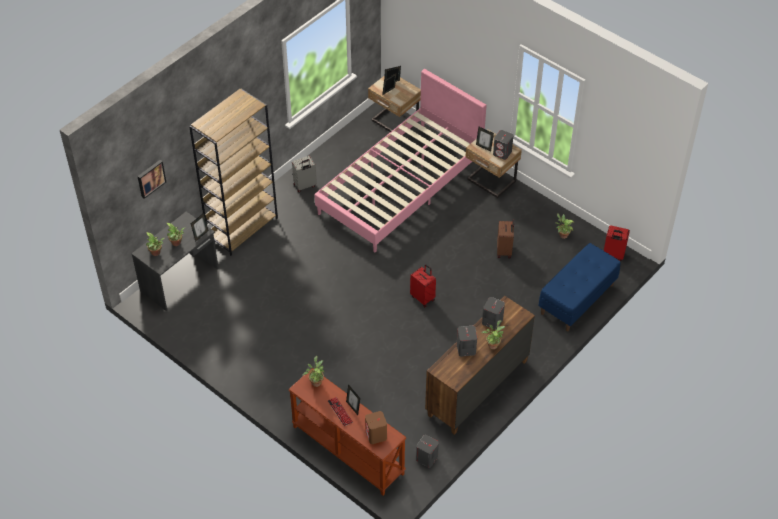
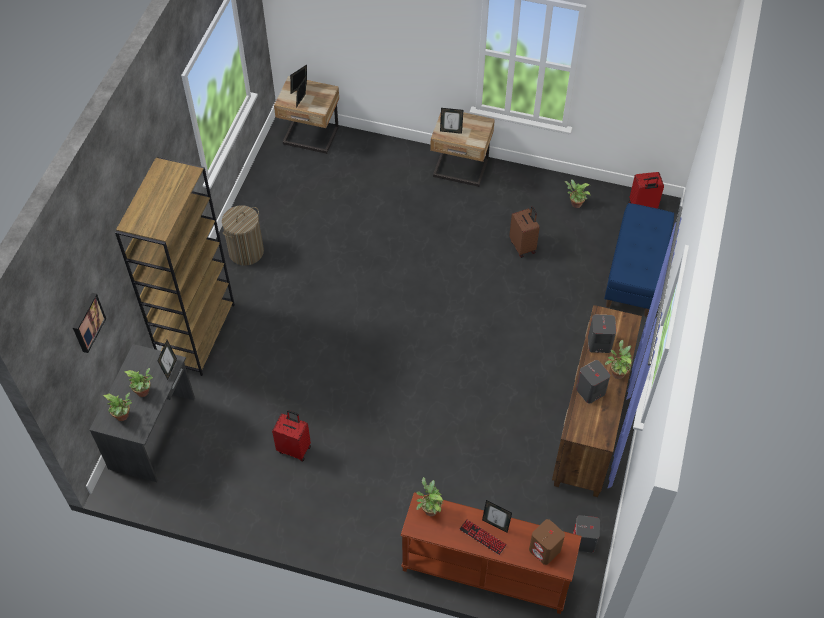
camera: 25 degrees left, 5 degrees up
grey suitcase [292,156,317,192] -> laundry basket [222,205,264,265]
pink bed [314,69,486,252] -> none
red suitcase [410,264,436,307] -> red suitcase moved to [272,410,311,461]
grey speaker [493,130,513,160] -> none

